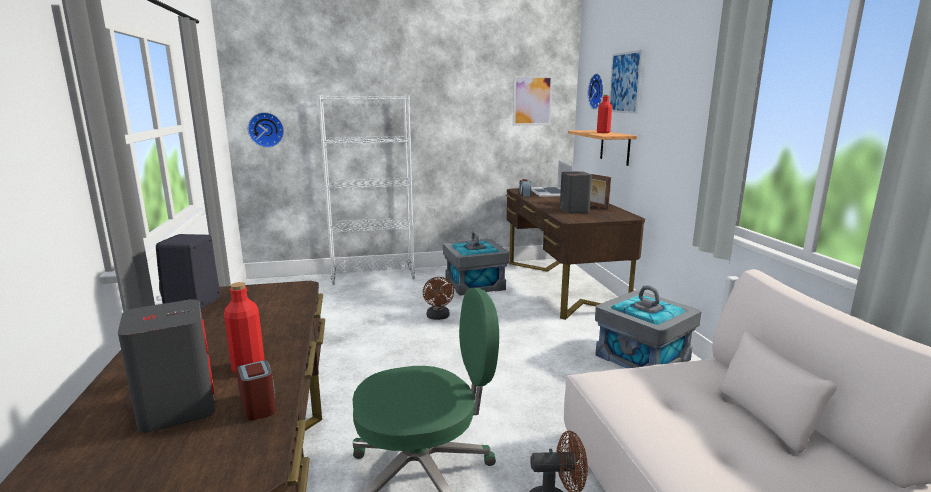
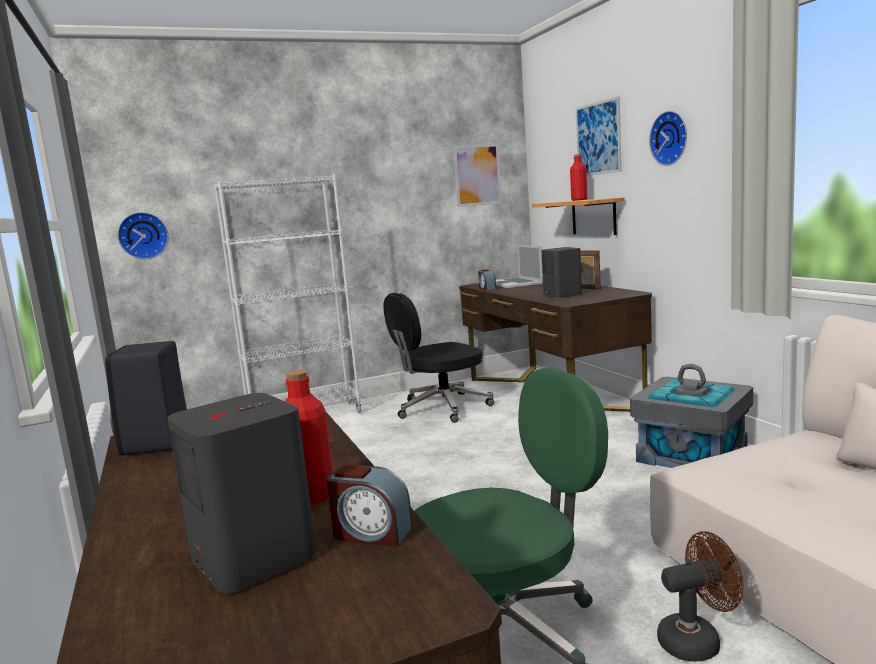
camera: 10 degrees left, 5 degrees down
alarm clock [237,360,276,421] -> alarm clock turned 150 degrees clockwise [326,465,412,546]
brown fan [423,277,454,320] -> none
grey storage box [443,231,509,296] -> black office chair [383,293,494,423]
wall clock [588,74,604,109] -> wall clock moved to [649,111,687,166]

